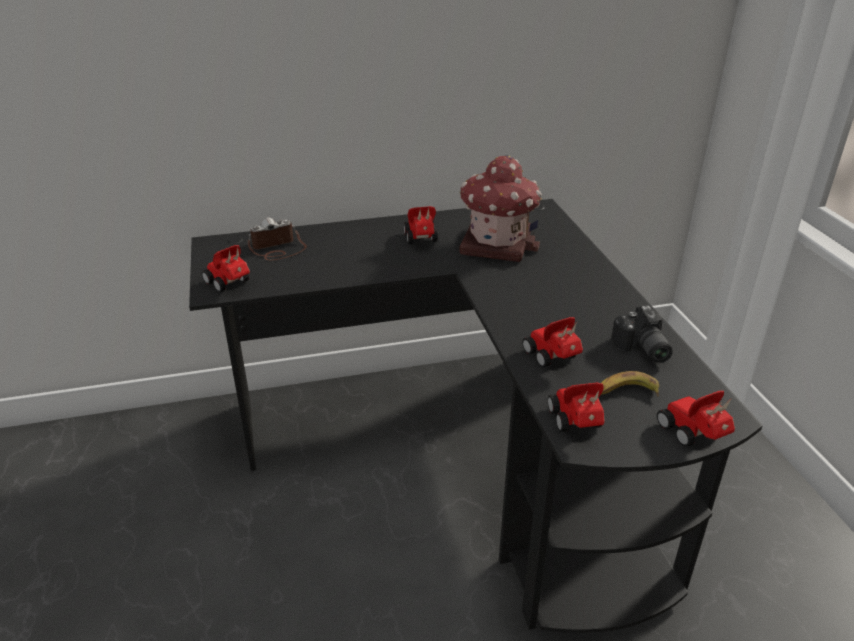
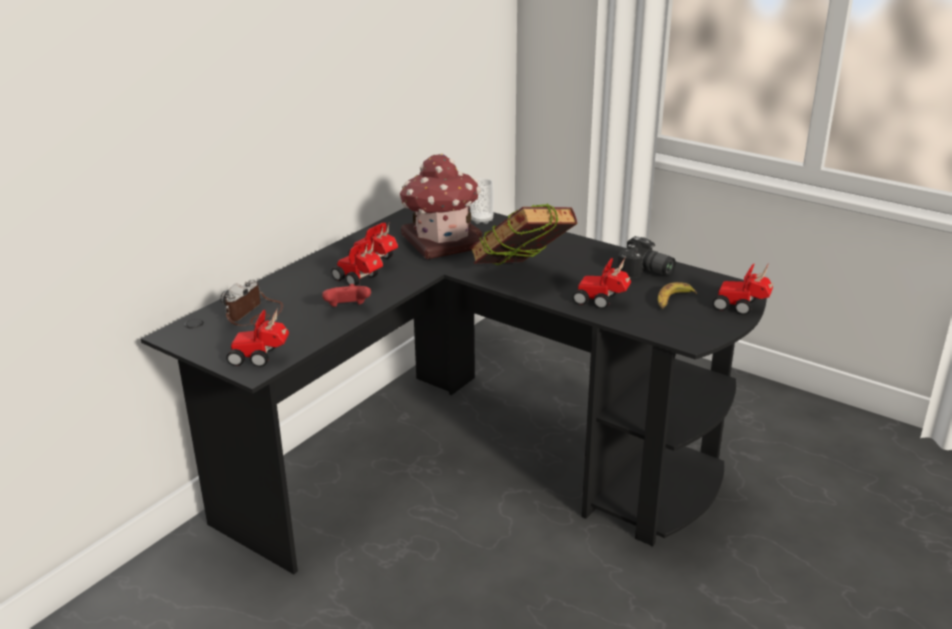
camera: 40 degrees left, 5 degrees down
toy car [548,383,605,432] -> toy car moved to [331,240,383,286]
none -> red game controller [322,284,371,307]
none -> book [469,204,578,265]
none -> cup [470,178,494,224]

